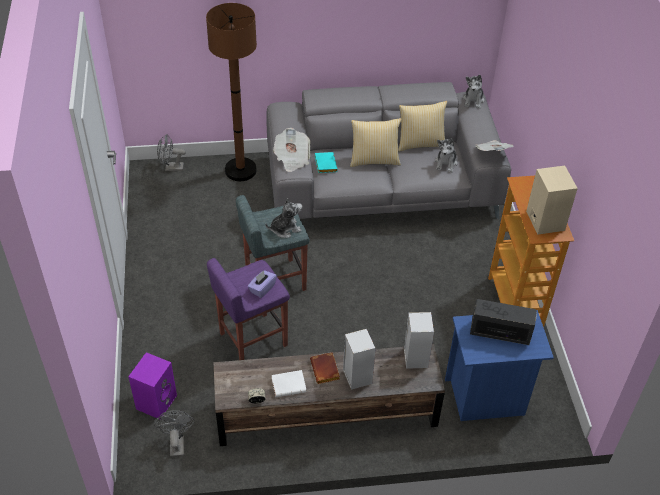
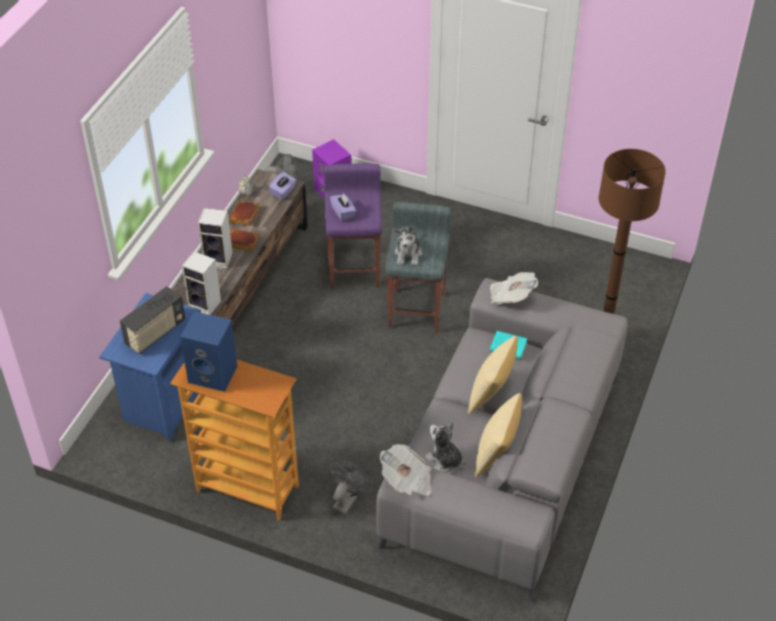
camera: 120 degrees right, 0 degrees up
grey fan [157,134,186,171] -> grey fan moved to [330,461,369,515]
white book [272,370,307,397] -> brown book [229,200,260,226]
plush toy [463,75,485,109] -> none
beige speaker [526,166,578,235] -> blue speaker [180,311,237,392]
none -> purple tissue box [269,172,297,200]

